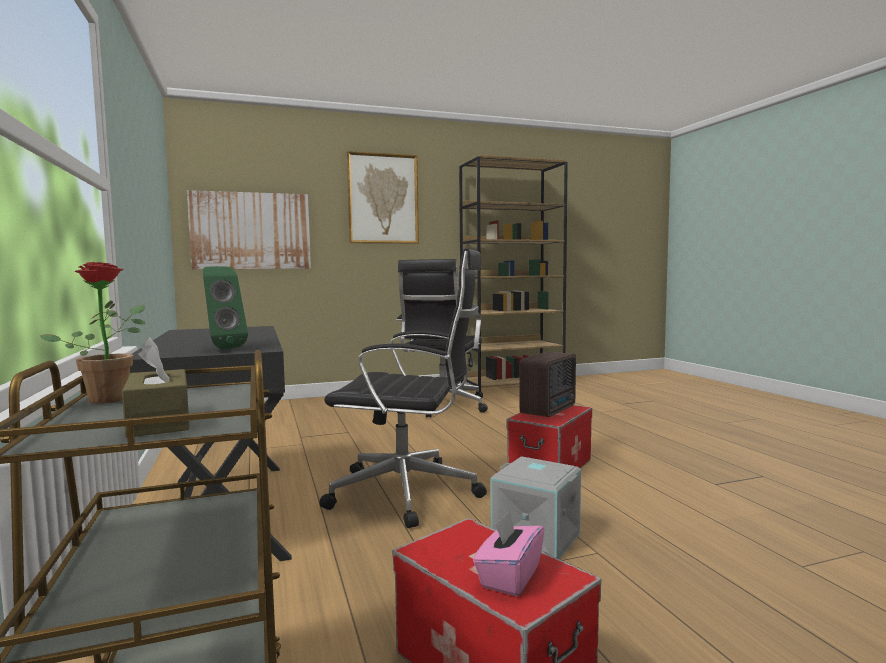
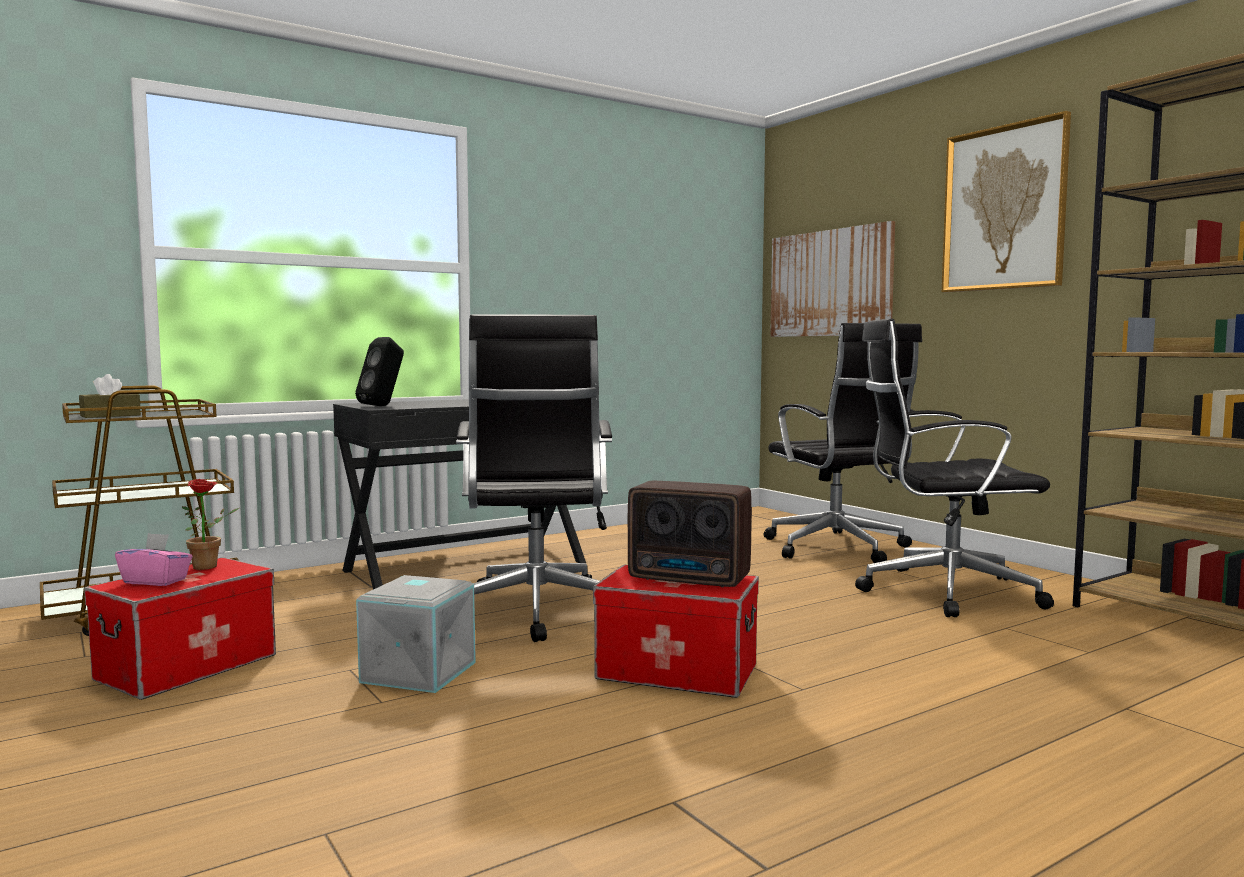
camera: 75 degrees right, 0 degrees up
potted plant [40,262,145,404] -> potted plant moved to [182,479,239,570]
green speaker [203,266,248,350] -> black speaker [355,337,404,406]
none -> black office chair [764,323,922,563]

